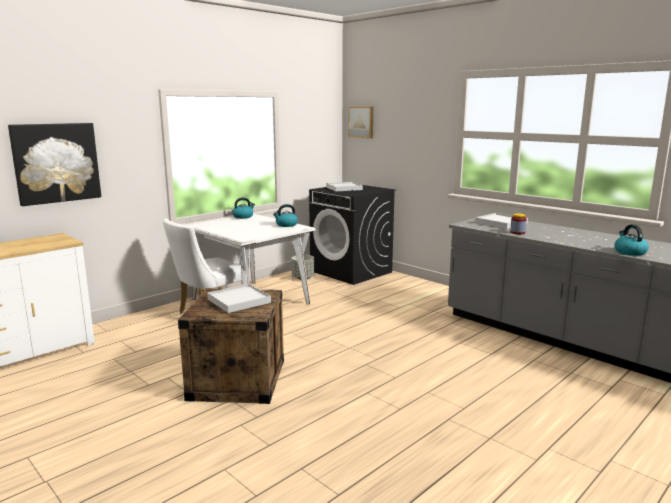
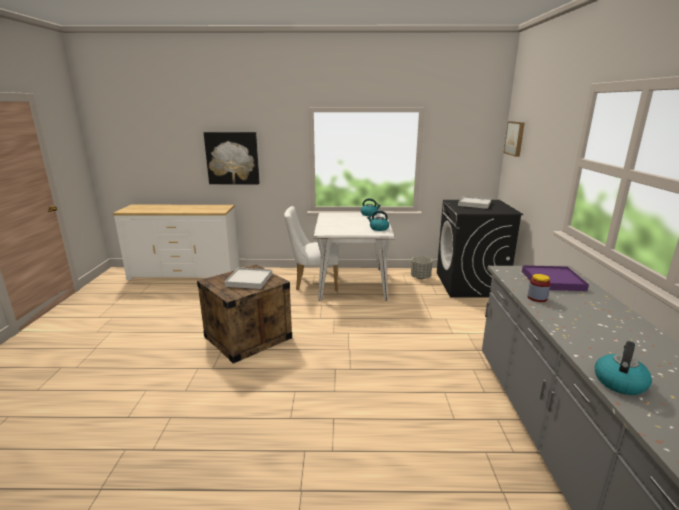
camera: 45 degrees right, 5 degrees up
white tray [475,213,528,229] -> purple tray [522,265,589,291]

